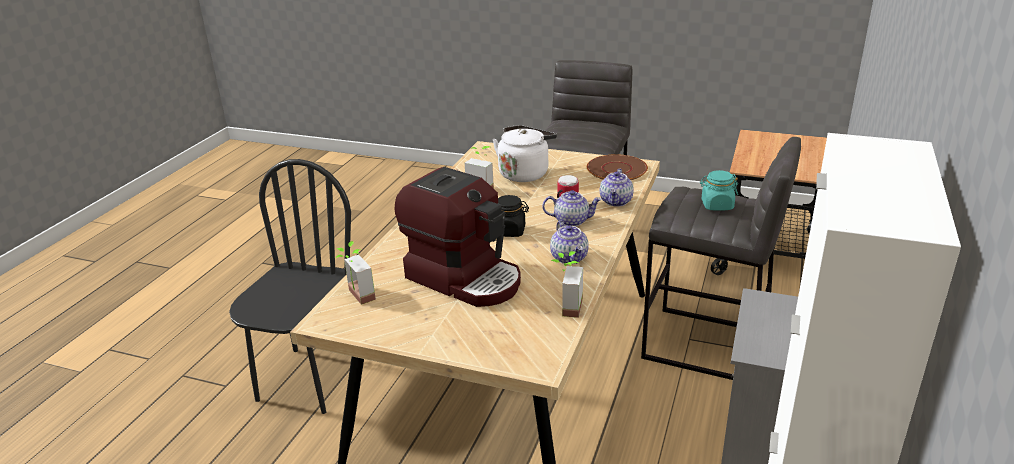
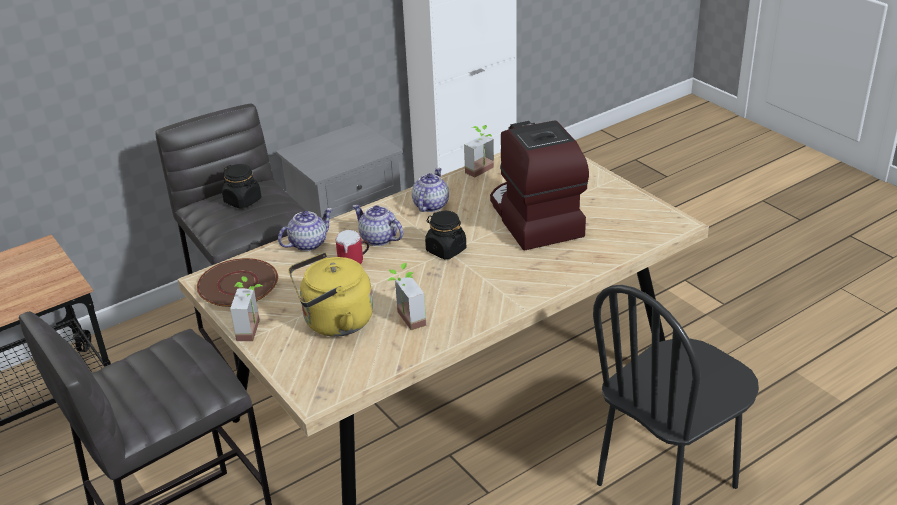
camera: 145 degrees left, 5 degrees up
potted plant [335,241,376,305] -> potted plant moved to [230,276,262,341]
white kettle [492,125,557,182] -> yellow kettle [288,252,373,337]
turquoise jar [700,170,738,211] -> black jar [222,164,261,209]

